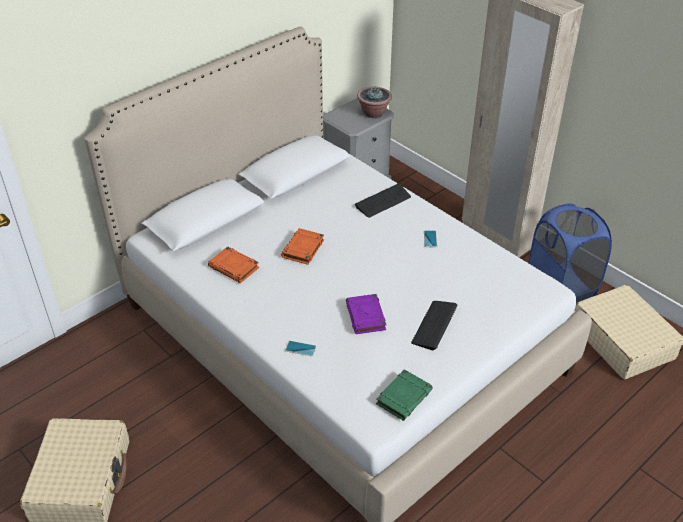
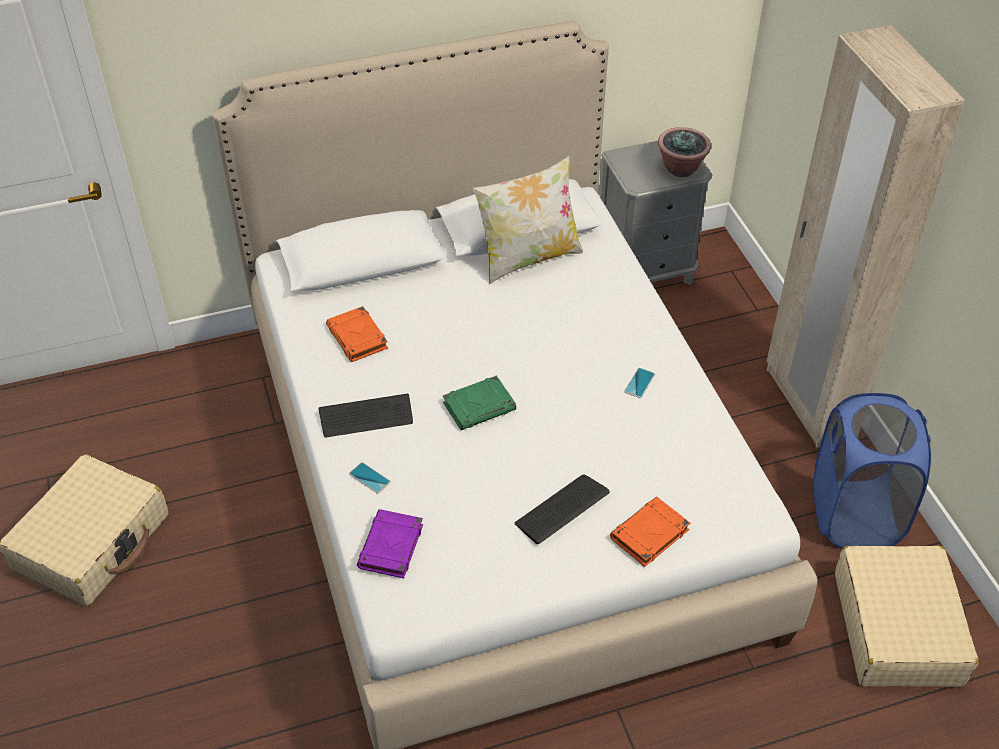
camera: 25 degrees right, 5 degrees up
orange book [281,228,324,265] -> orange book moved to [610,497,690,567]
purple book [346,294,386,334] -> purple book moved to [357,509,423,578]
keyboard [355,184,411,218] -> keyboard moved to [318,394,413,437]
green book [376,369,433,421] -> green book moved to [443,375,516,430]
none -> pillow [473,156,583,284]

